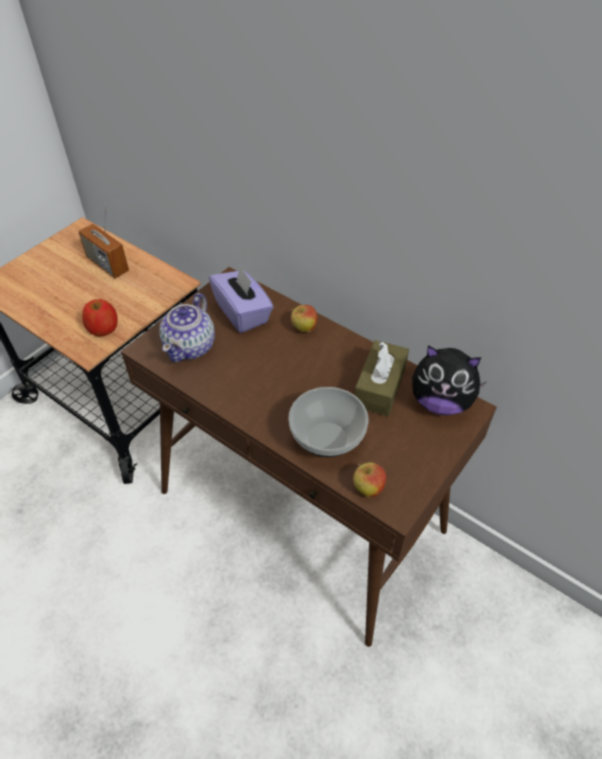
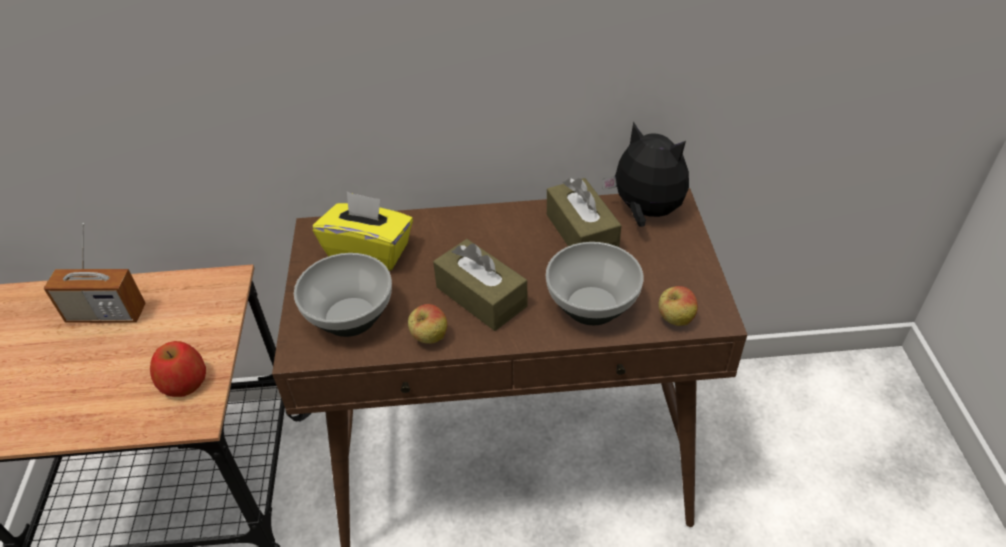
camera: 40 degrees left, 5 degrees down
teapot [159,293,215,362] -> bowl [294,253,392,337]
purple tissue box [209,265,273,333] -> yellow tissue box [313,191,413,271]
apple [291,305,317,332] -> apple moved to [408,304,447,344]
plush toy [412,345,487,415] -> plush toy turned 120 degrees counterclockwise [602,122,689,227]
none -> brown tissue box [433,239,528,331]

